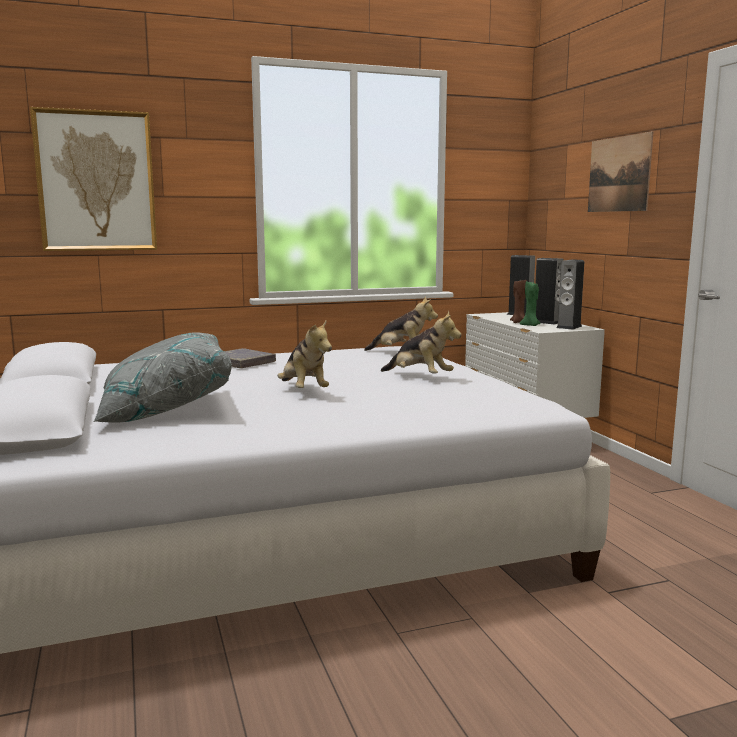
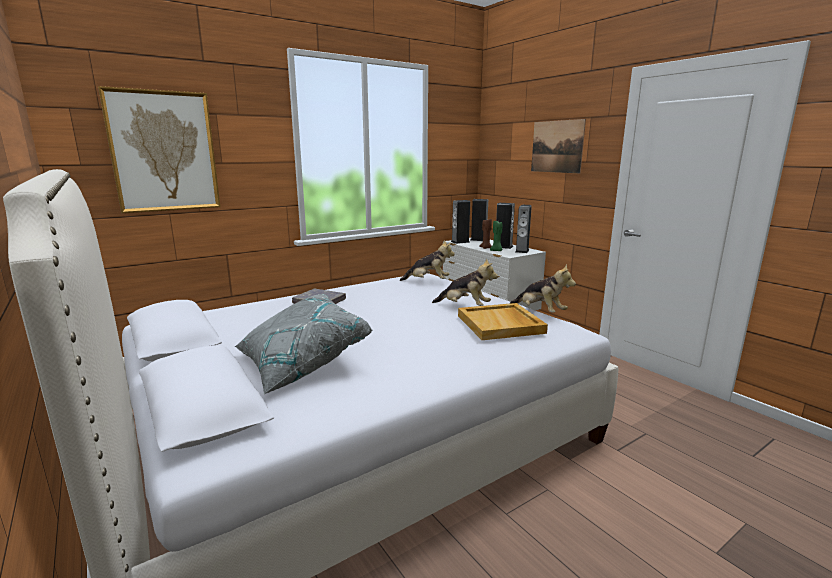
camera: 15 degrees left, 5 degrees up
plush toy [278,320,332,388] -> plush toy moved to [510,264,576,313]
none -> speaker [451,200,470,244]
none -> beige tray [458,303,548,340]

